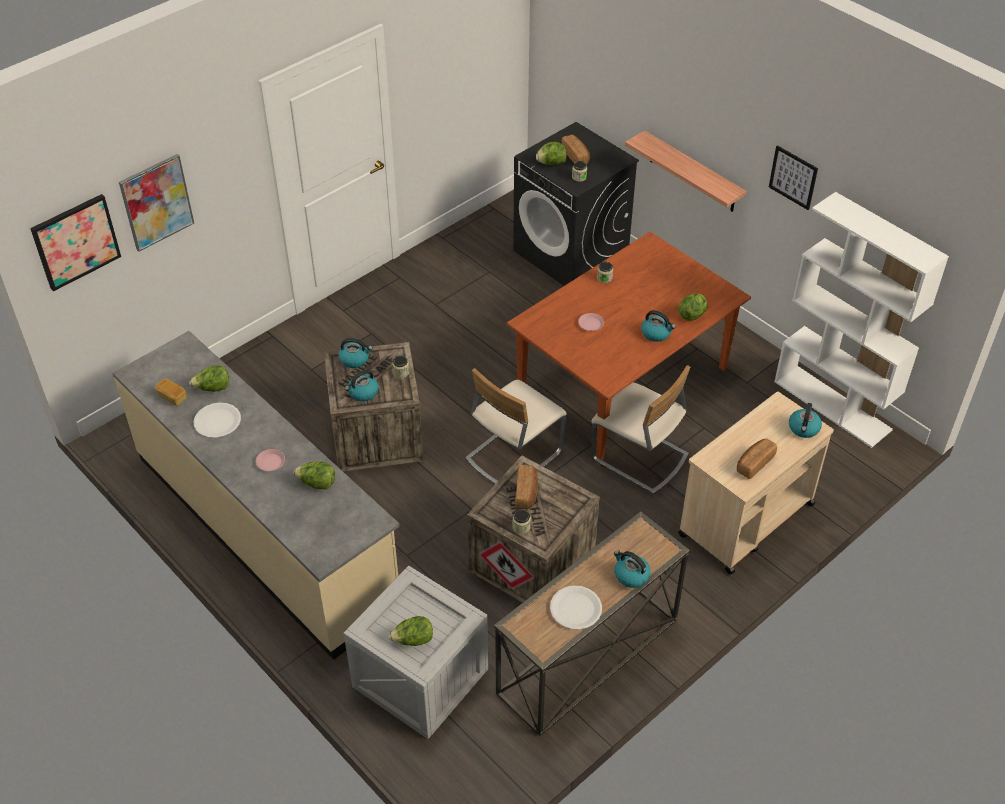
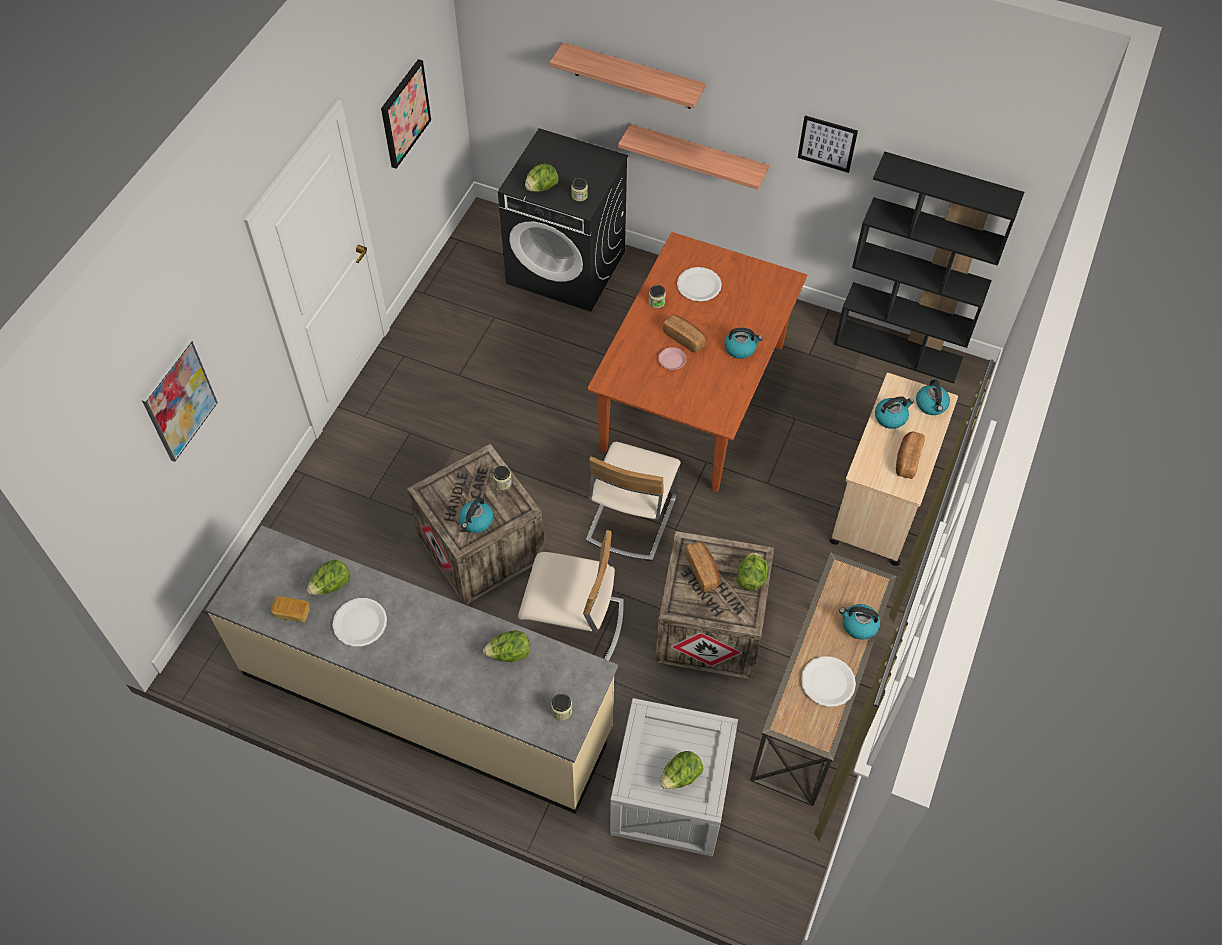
camera: 25 degrees left, 10 degrees up
picture [30,194,121,291] -> picture moved to [381,59,431,169]
pink plate [256,449,285,471] -> none
kettle [339,338,373,368] -> kettle moved to [875,396,914,429]
jar [512,509,531,534] -> jar moved to [551,694,572,721]
bread [561,134,590,164] -> bread moved to [663,315,706,353]
beige chair [591,365,690,495] -> beige chair moved to [518,530,624,661]
lettuce [678,293,708,321] -> lettuce moved to [737,552,769,591]
white bookcase [774,192,949,448] -> black bookcase [834,152,1024,383]
none -> shelf [550,42,706,109]
none -> white plate [677,267,722,301]

